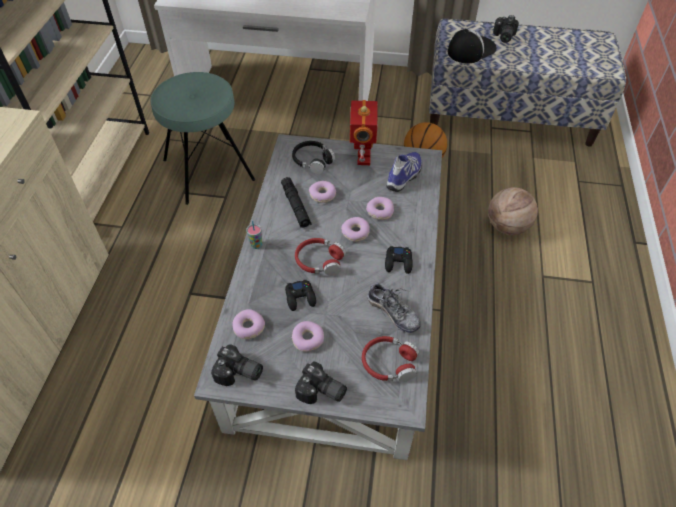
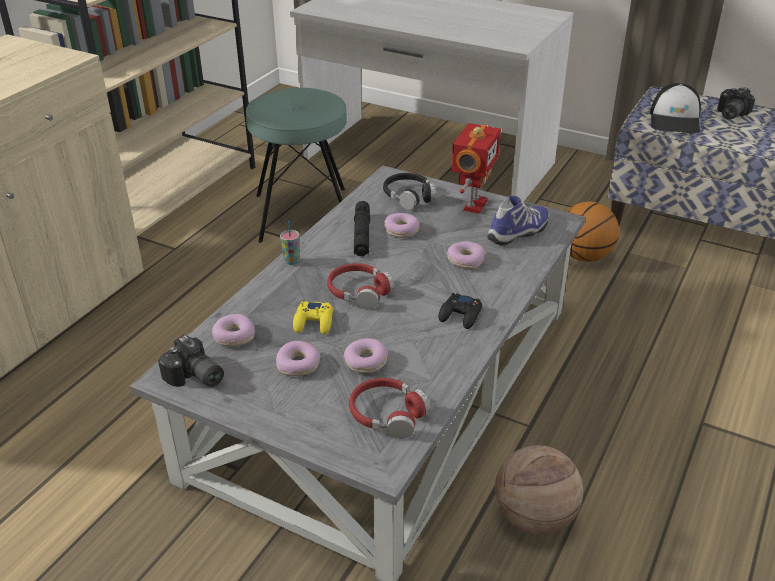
camera: 20 degrees right, 15 degrees down
black game controller [285,280,316,311] -> yellow game controller [293,301,333,334]
camera [295,362,347,404] -> none
donut [341,217,370,242] -> donut moved to [344,339,387,373]
shoe [367,282,421,333] -> none
cap [448,29,496,63] -> cap turned 120 degrees clockwise [650,83,701,133]
basketball [488,187,538,235] -> basketball moved to [495,445,583,535]

